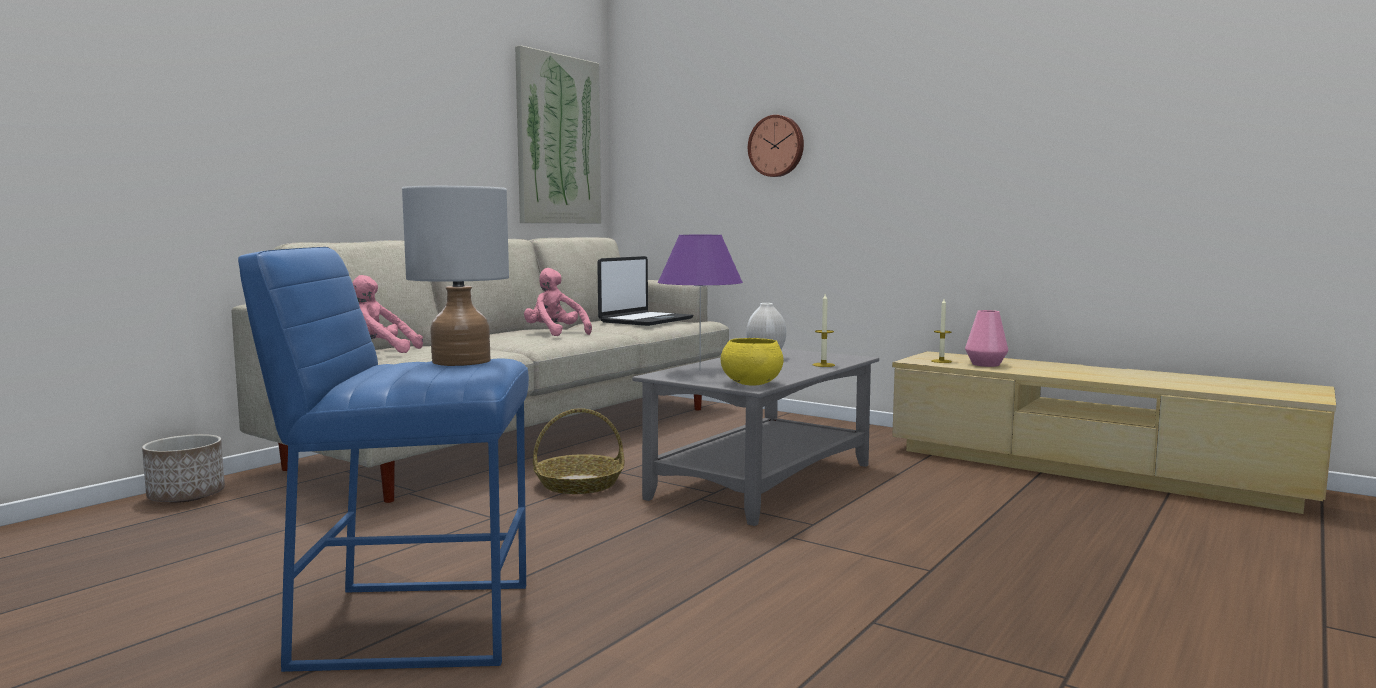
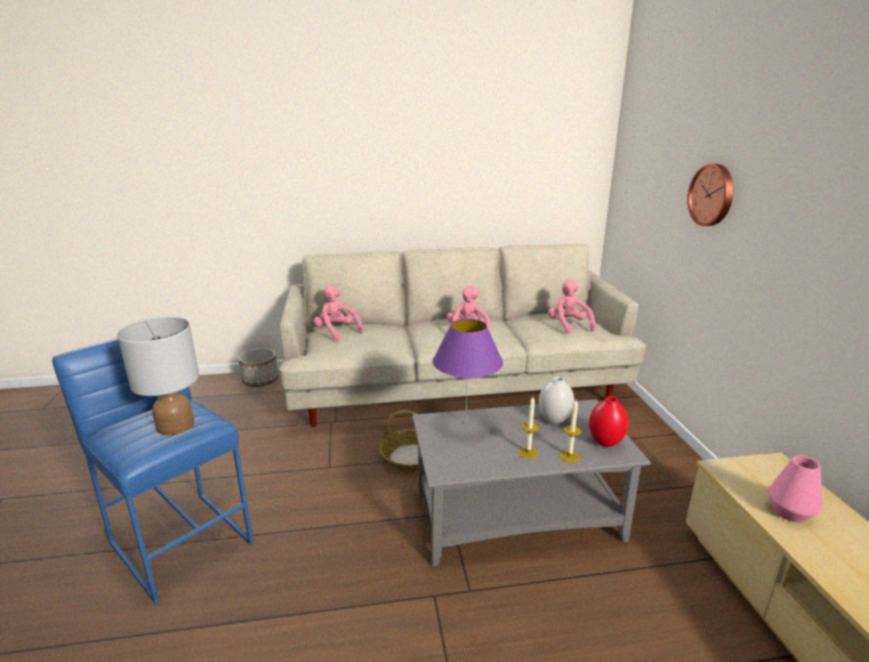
camera: 45 degrees right, 15 degrees up
picture [515,45,601,223] -> none
laptop [597,256,693,326] -> pink plush toy [548,279,595,334]
yellow bowl [721,338,784,386] -> none
candle [932,299,952,363] -> candle moved to [518,397,539,459]
none -> red vase [589,396,629,447]

